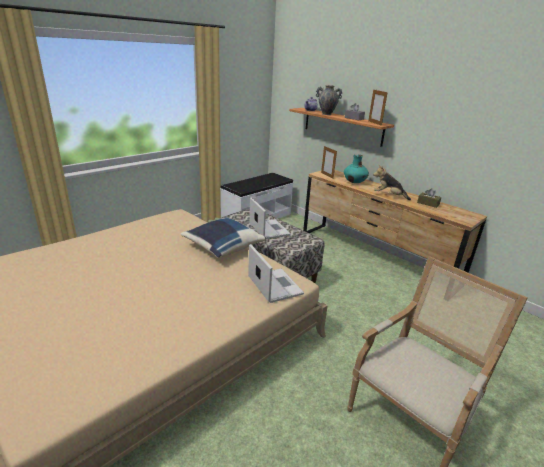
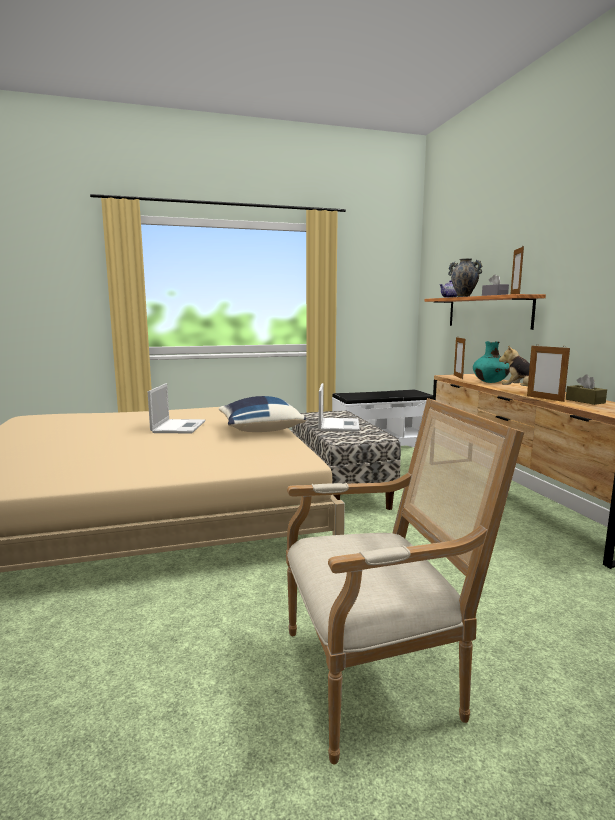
camera: 30 degrees right, 15 degrees down
laptop [248,244,304,303] -> laptop moved to [148,383,205,434]
none -> picture frame [527,346,570,402]

